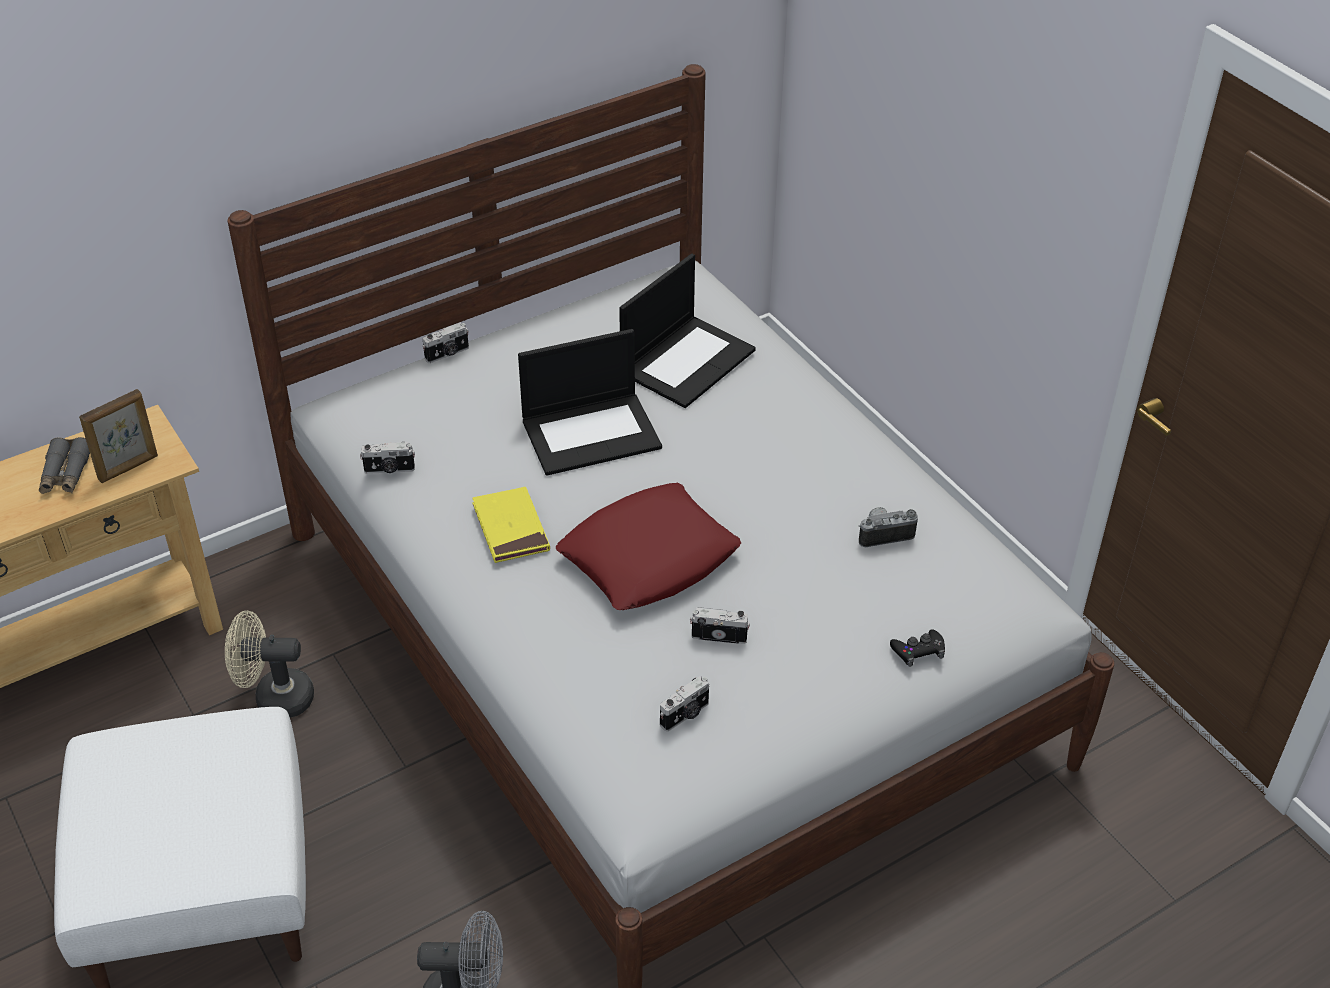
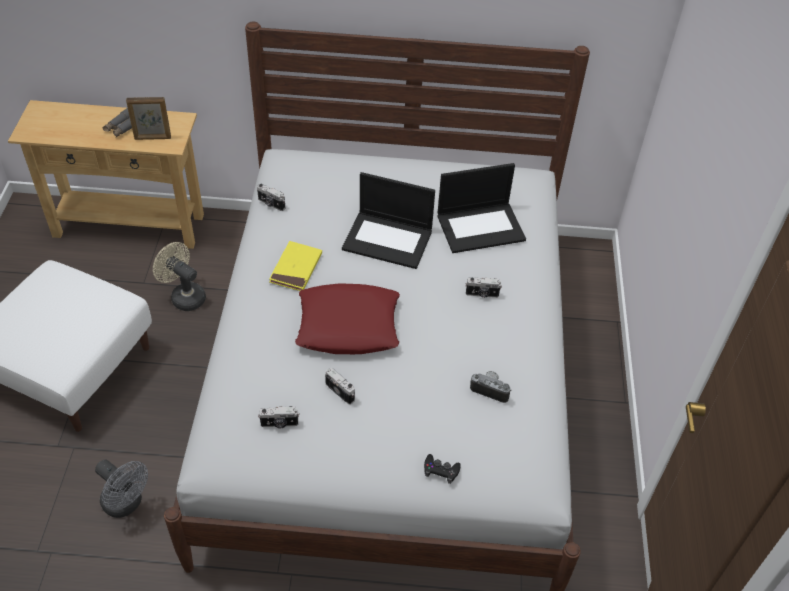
camera: 35 degrees right, 5 degrees up
camera [422,322,469,363] -> camera moved to [466,277,502,298]

